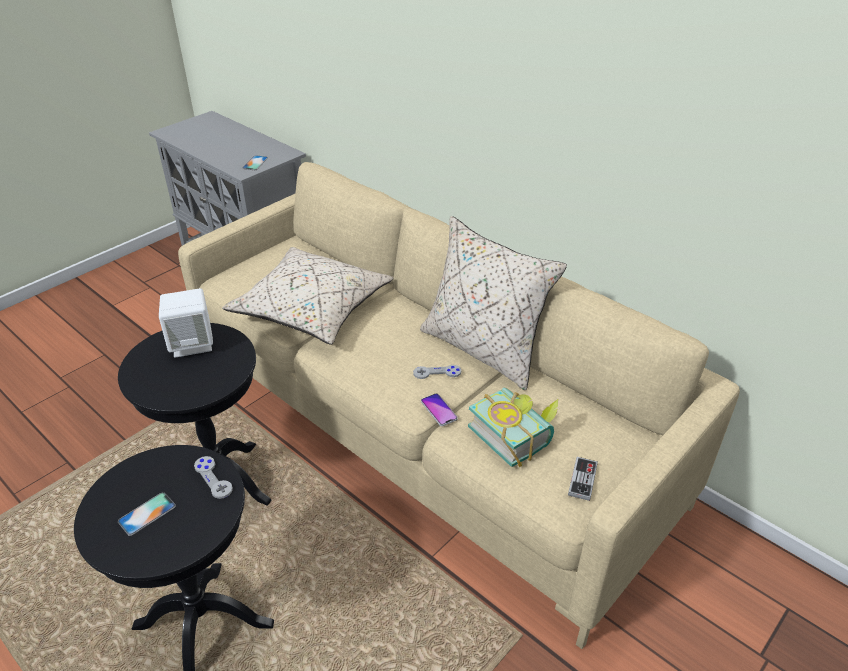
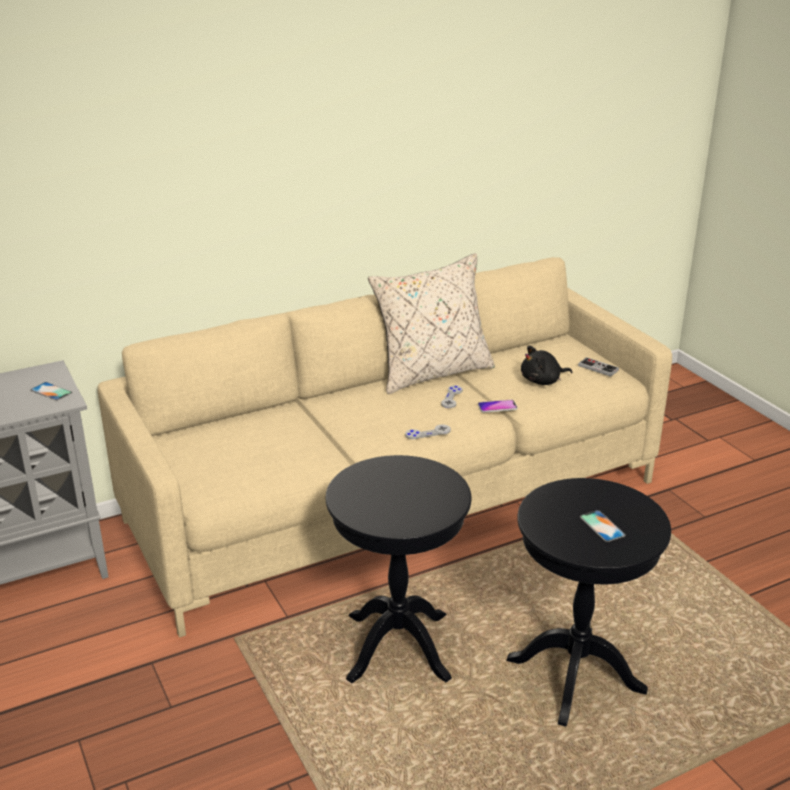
camera: 70 degrees left, 10 degrees down
white speaker [159,288,213,358] -> none
grey game controller [194,456,233,499] -> grey game controller moved to [405,424,451,439]
beige pillow [222,247,393,345] -> none
book [468,388,559,467] -> black plush toy [521,346,572,385]

